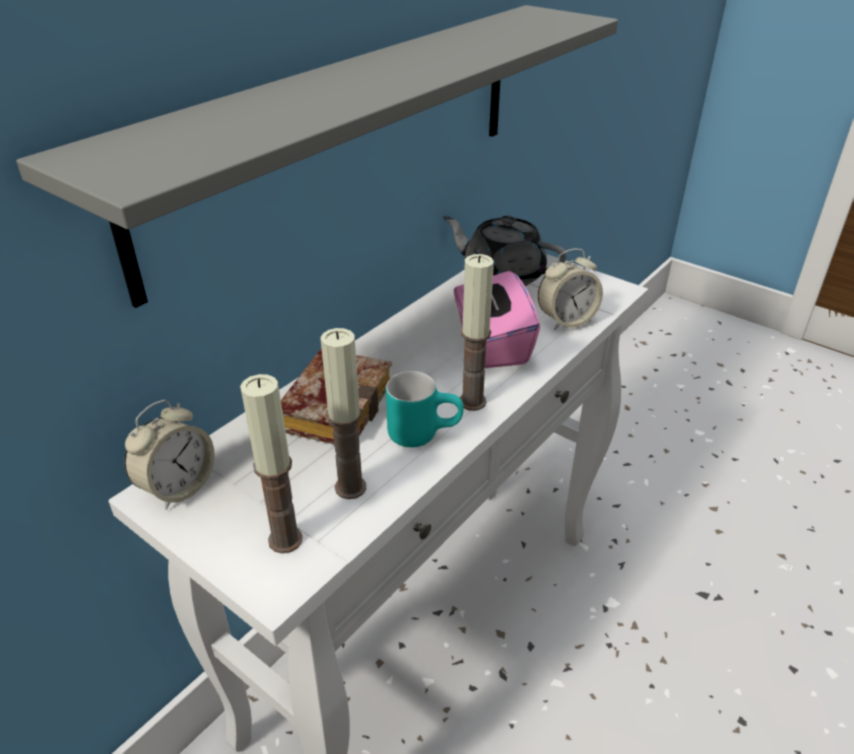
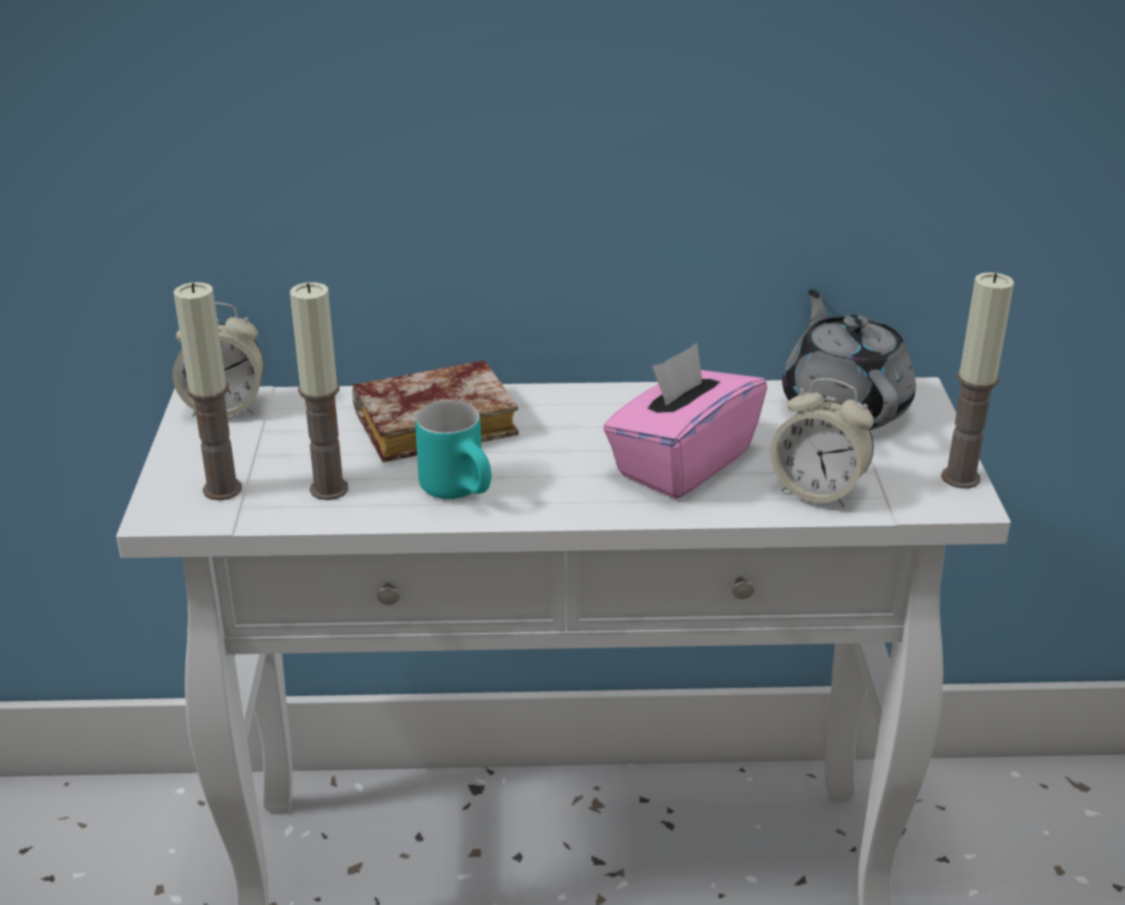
camera: 50 degrees right, 5 degrees down
grey shelf [16,5,618,308] -> none
candle [460,254,494,411] -> candle moved to [941,272,1014,488]

